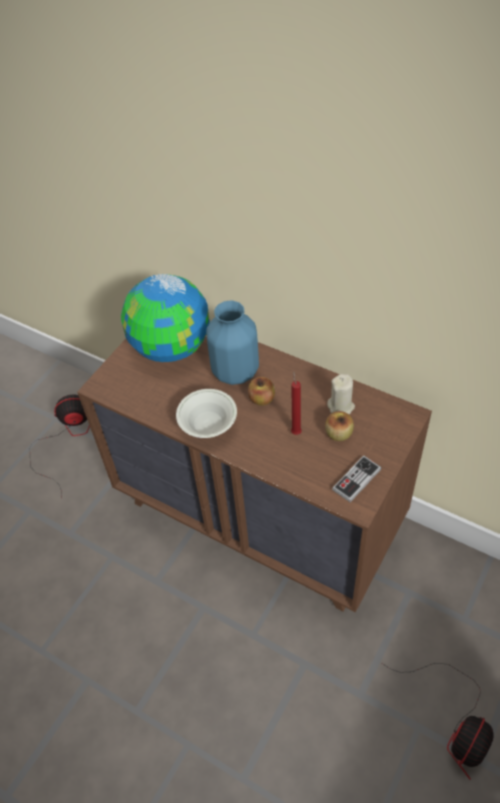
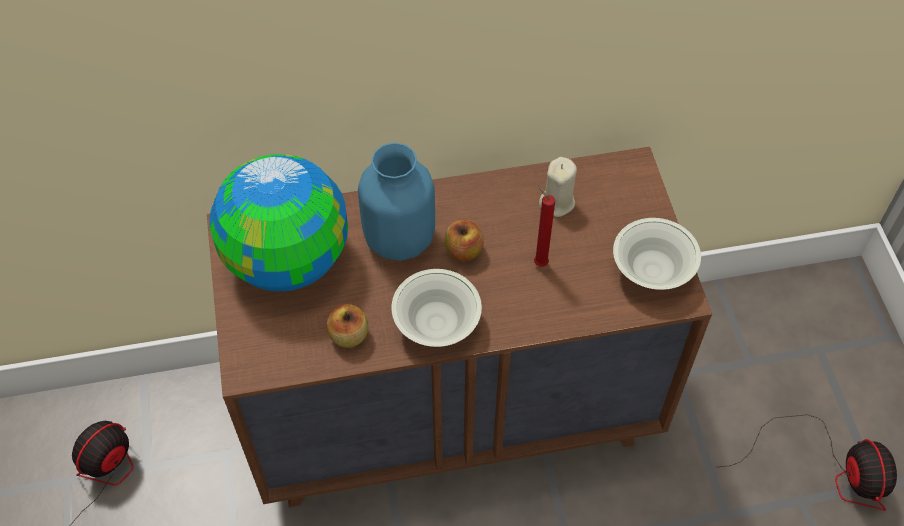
camera: 45 degrees left, 5 degrees up
apple [325,411,354,441] -> apple moved to [327,304,368,348]
game controller [332,455,381,502] -> white bowl [613,218,701,290]

